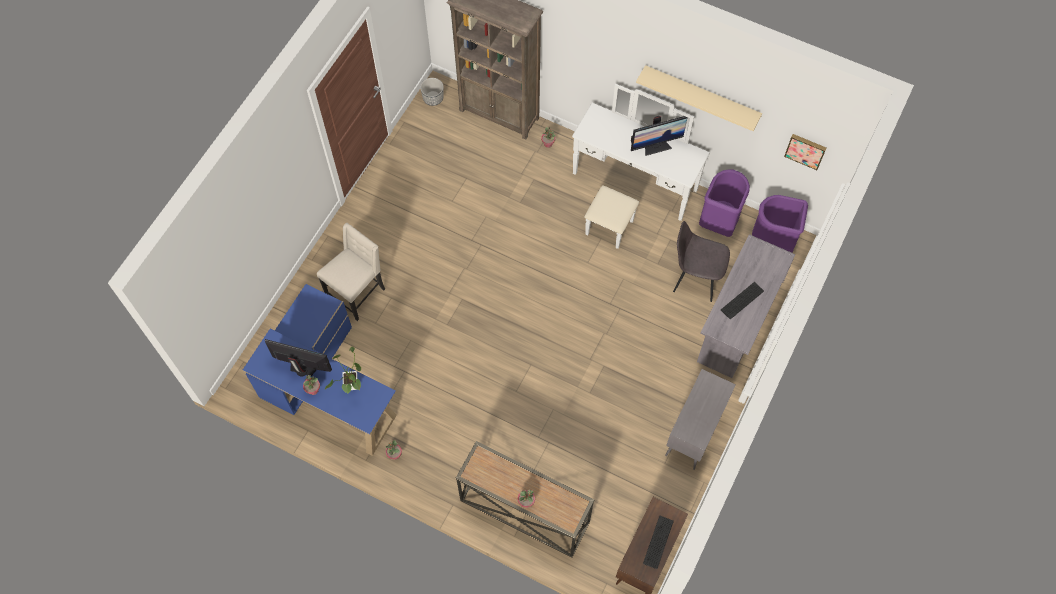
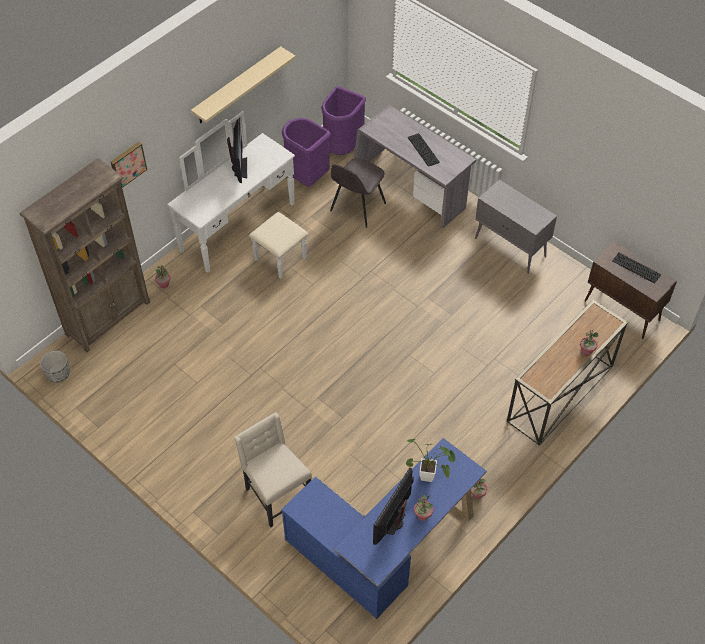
camera: 75 degrees left, 10 degrees down
picture [784,134,826,170] -> picture moved to [111,142,147,188]

